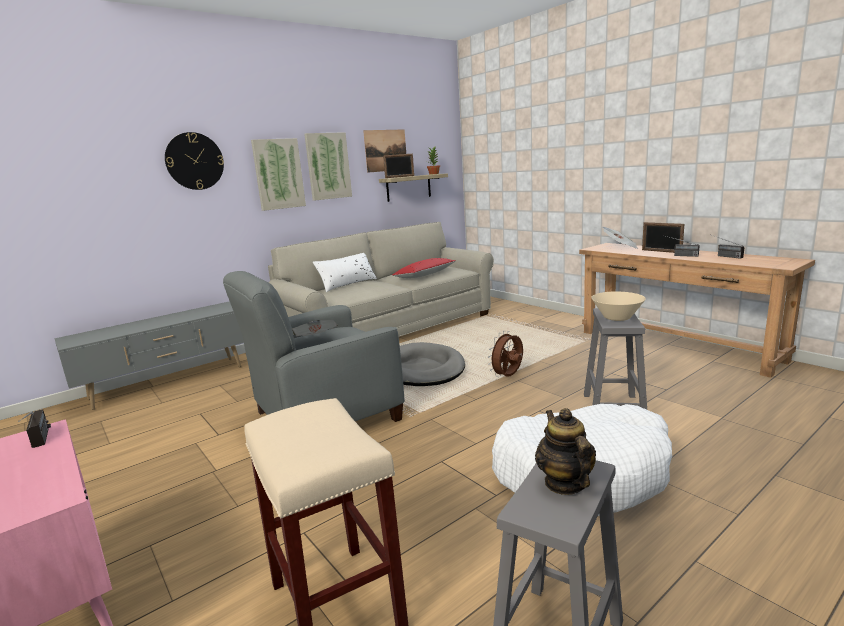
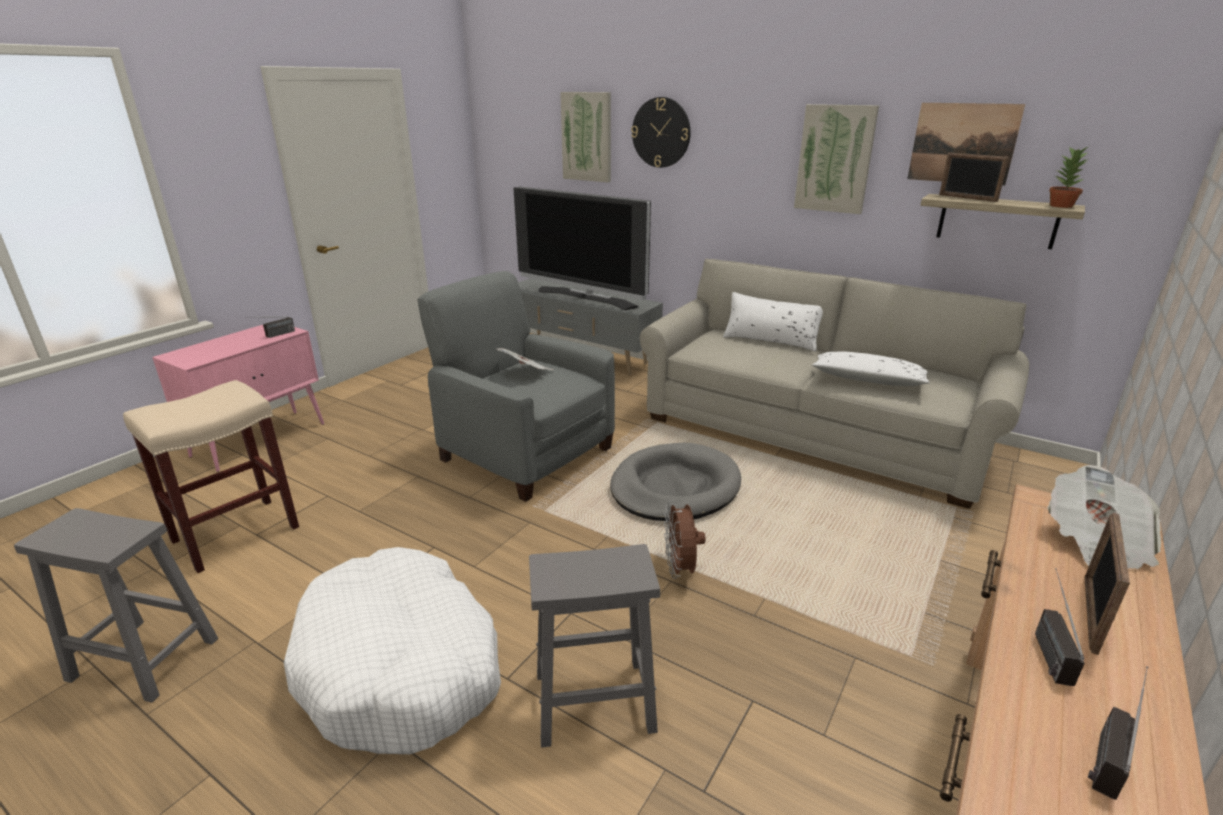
camera: 70 degrees right, 10 degrees up
picture [251,138,306,211] -> picture moved to [560,92,611,182]
red pillow [392,258,455,278] -> white pillow [812,351,930,386]
brown fan [488,331,523,377] -> brown fan turned 120 degrees counterclockwise [664,500,706,579]
teapot [535,408,596,495] -> none
beige bowl [591,292,646,321] -> none
none -> television [513,187,651,310]

